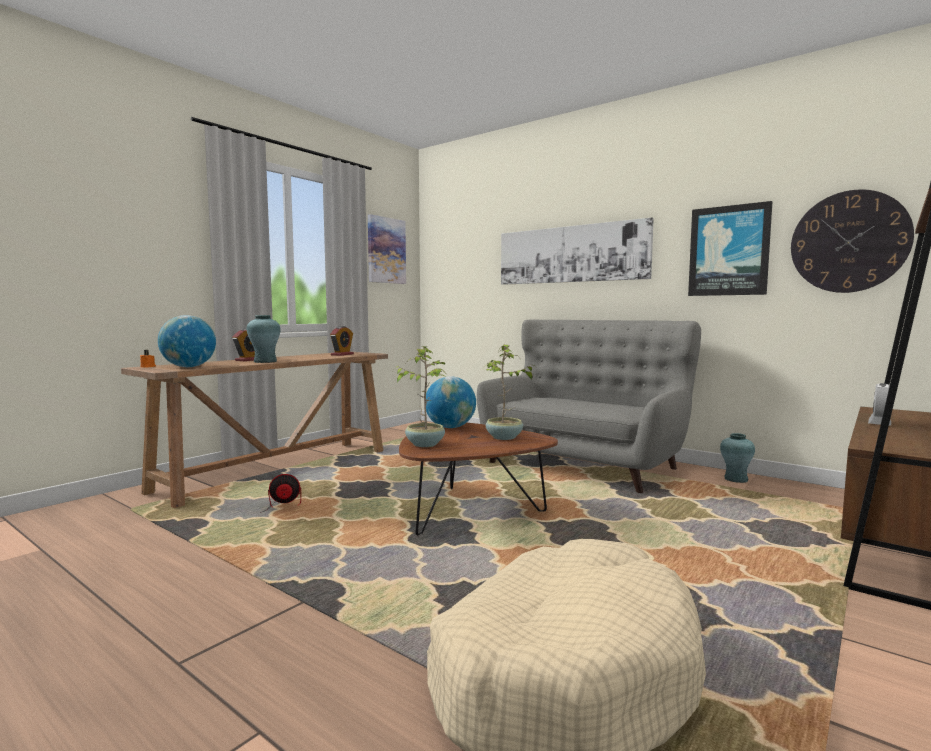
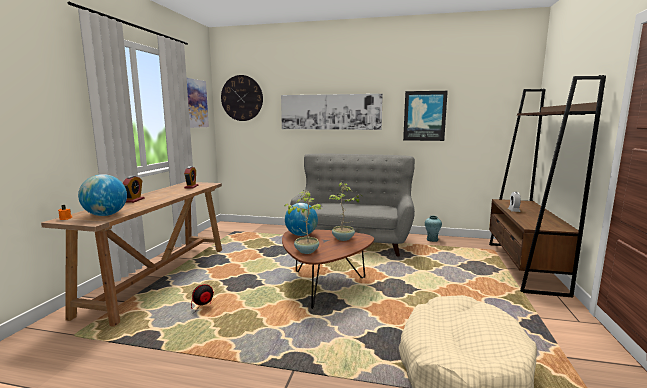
camera: 25 degrees left, 5 degrees up
turquoise vase [247,315,280,363] -> none
wall clock [791,189,914,293] -> wall clock moved to [221,75,263,121]

